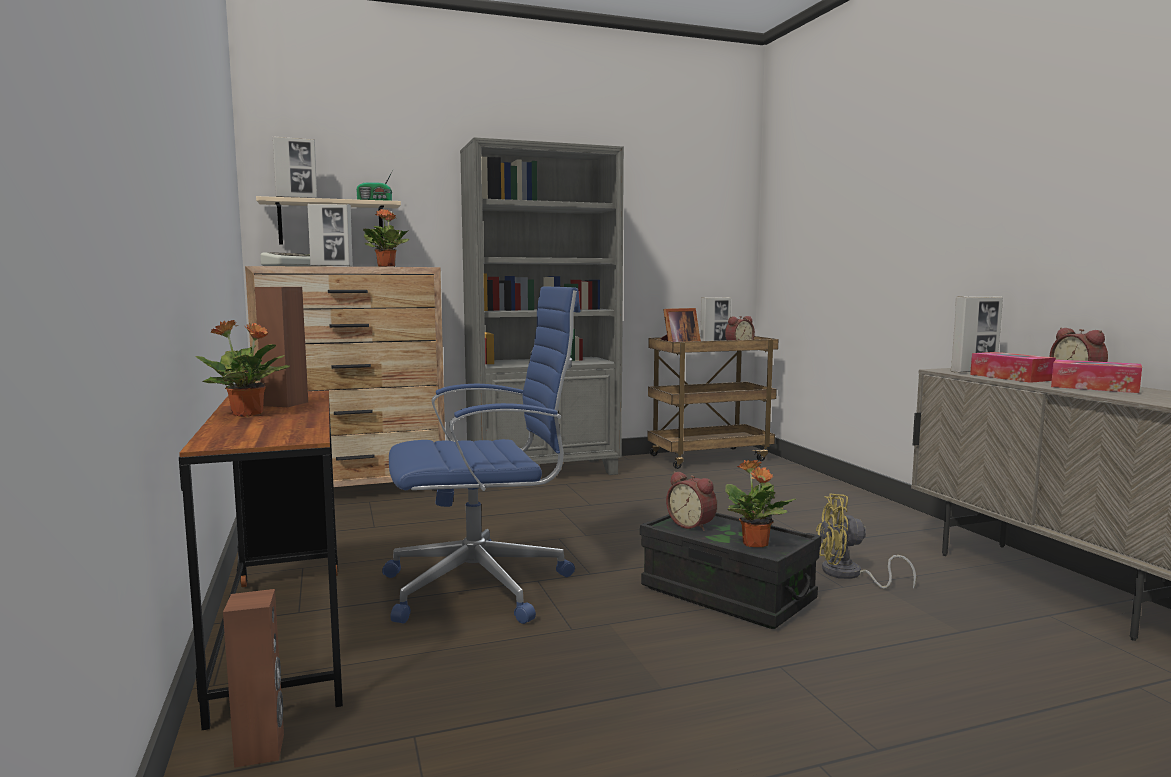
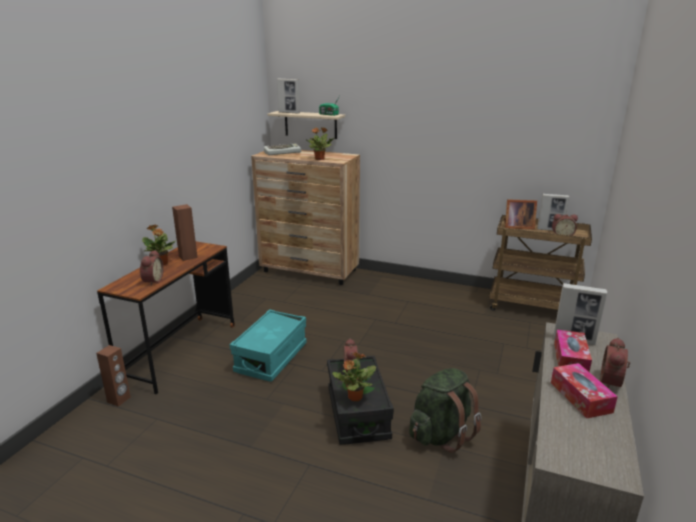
camera: 40 degrees right, 15 degrees up
picture frame [307,204,353,266] -> none
blue office chair [382,286,581,624] -> turquoise storage box [229,309,307,382]
grey bookcase [460,137,624,475] -> none
yellow fan [816,493,916,589] -> green backpack [409,368,482,453]
none -> alarm clock [140,250,164,286]

